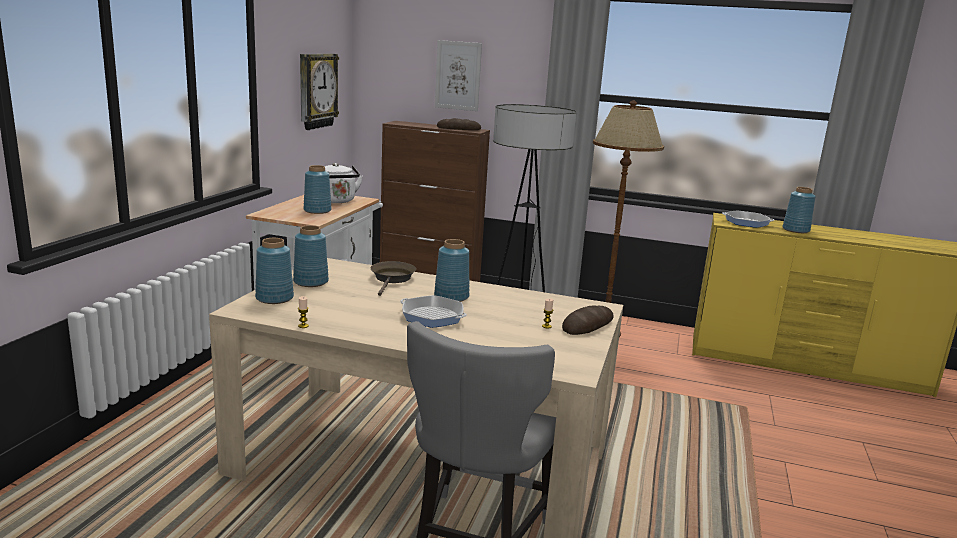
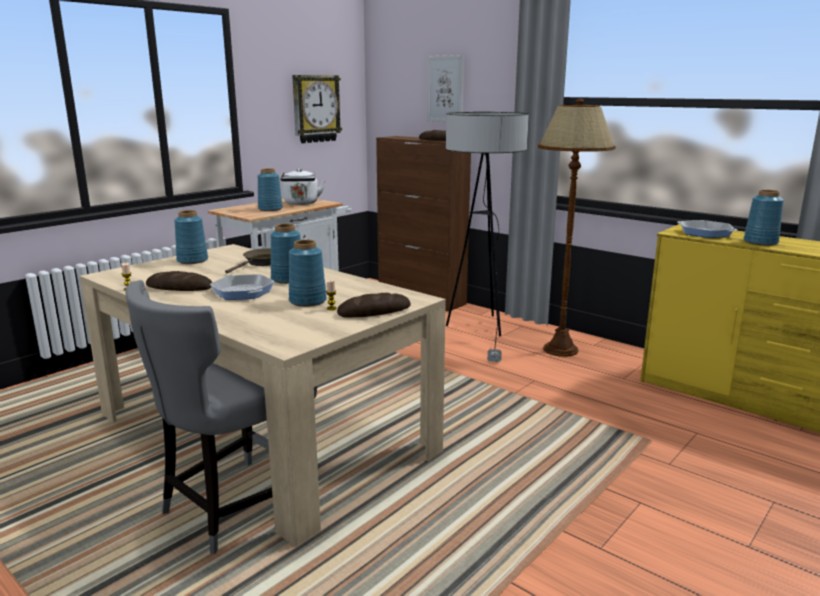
camera: 25 degrees right, 0 degrees up
blue vase [255,238,294,304] -> blue vase moved to [289,240,327,307]
none -> bread [146,271,212,291]

